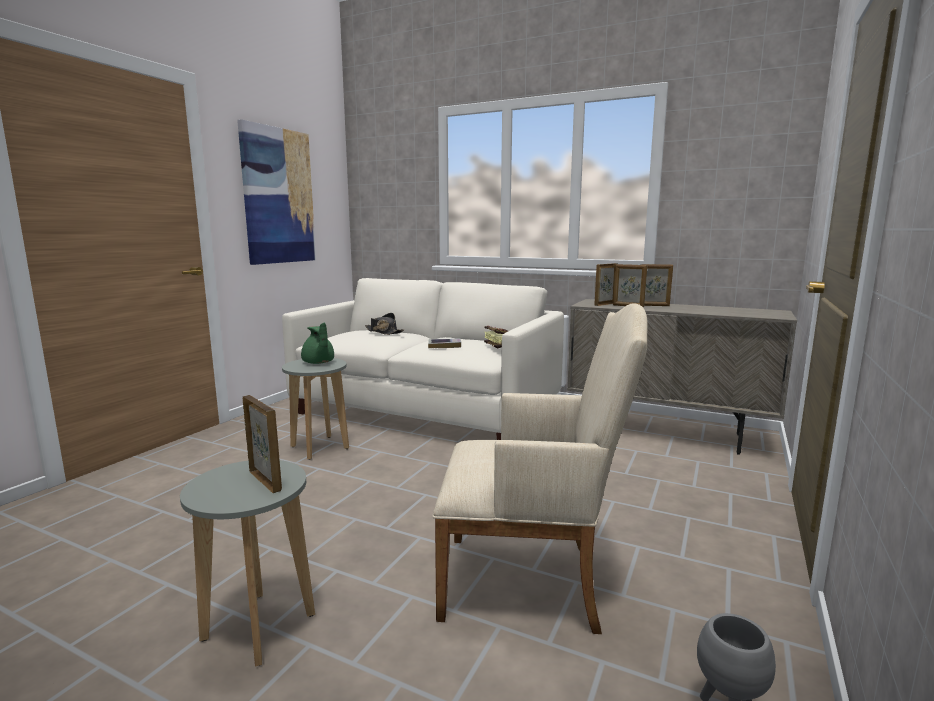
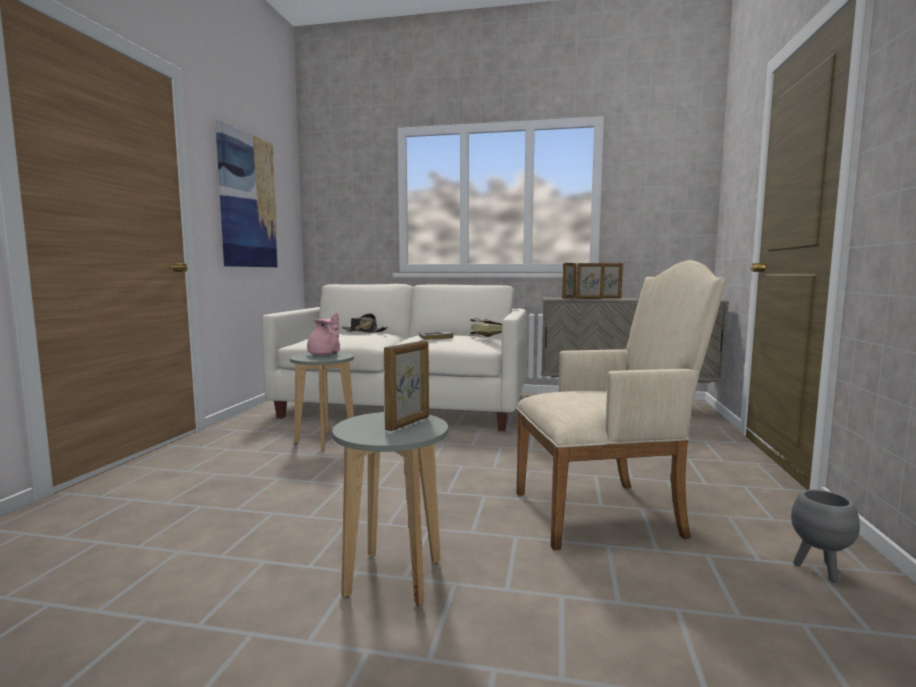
camera: 15 degrees left, 5 degrees down
picture frame [243,395,282,493] -> picture frame turned 90 degrees clockwise [384,341,429,431]
green teapot [301,323,334,364] -> pink teapot [307,313,340,355]

